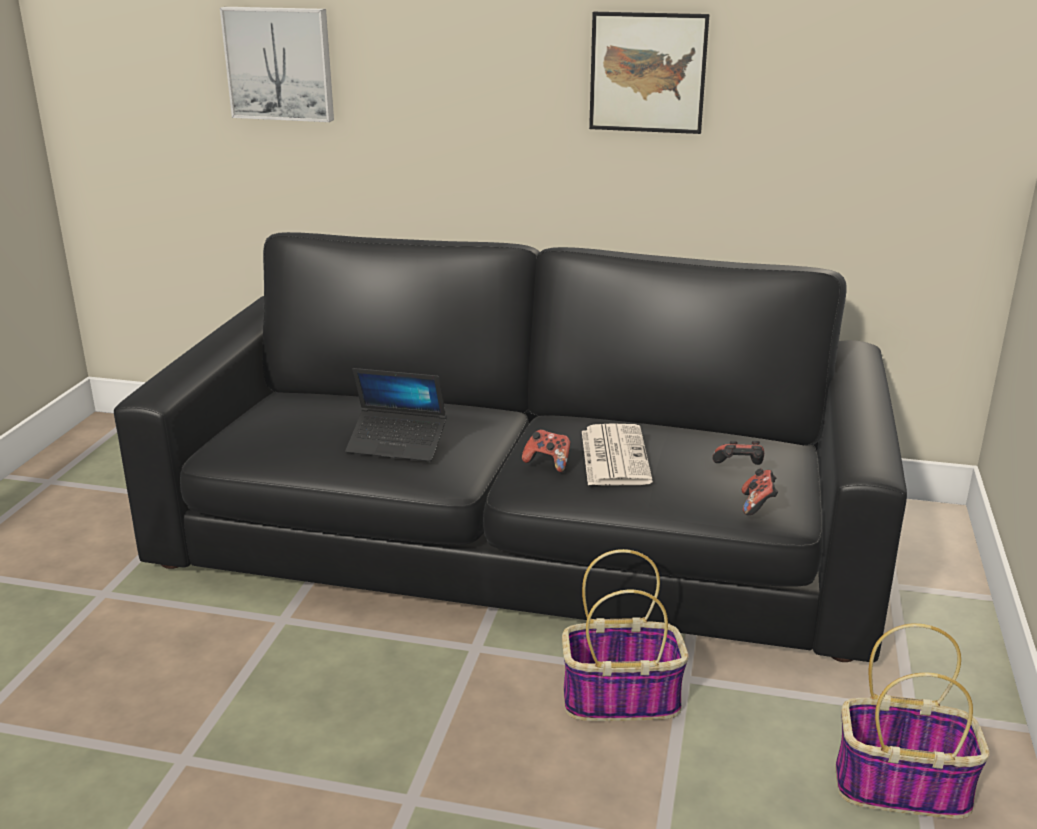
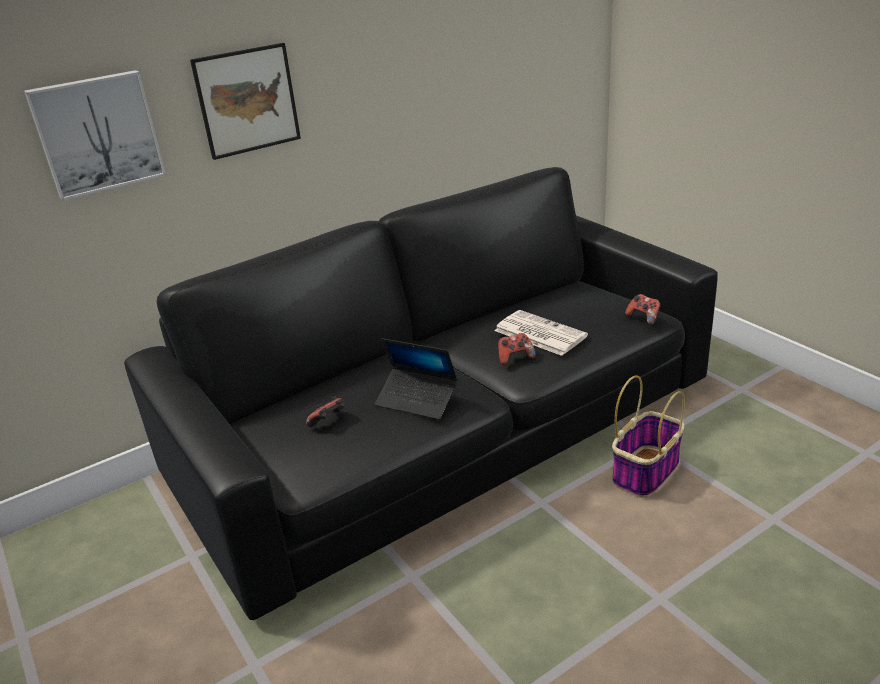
camera: 45 degrees left, 5 degrees up
laptop [345,368,447,462] -> laptop turned 60 degrees clockwise [375,338,458,420]
picture [589,12,710,134] -> picture moved to [190,43,301,160]
game controller [712,441,764,465] -> game controller moved to [306,396,344,427]
basket [835,623,990,819] -> none

